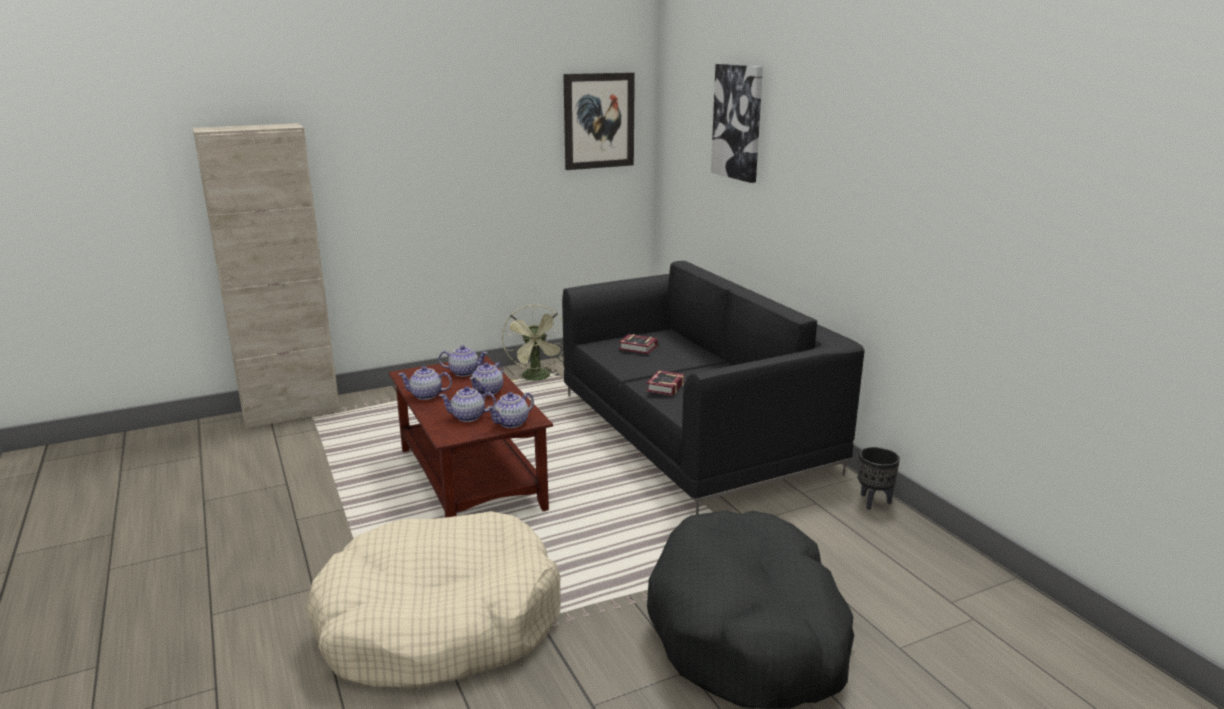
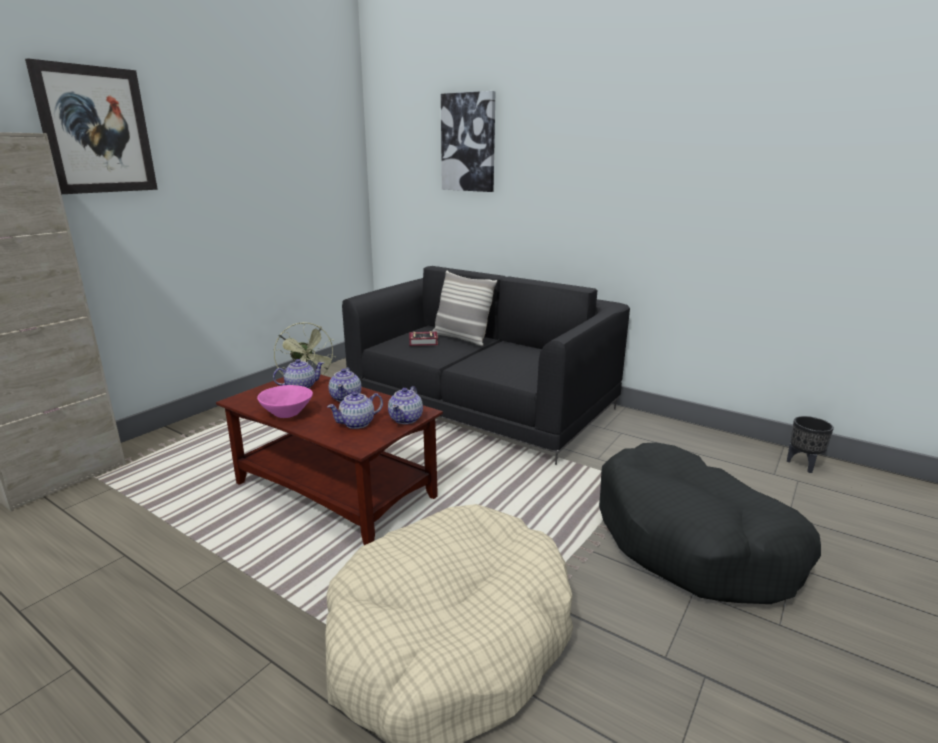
camera: 30 degrees left, 0 degrees up
teapot [398,366,452,400] -> pink bowl [257,385,313,418]
picture [563,72,635,170] -> picture moved to [25,58,158,194]
book [646,370,685,396] -> none
black planter [858,447,900,510] -> black planter moved to [787,416,834,473]
none -> pillow [432,271,497,346]

